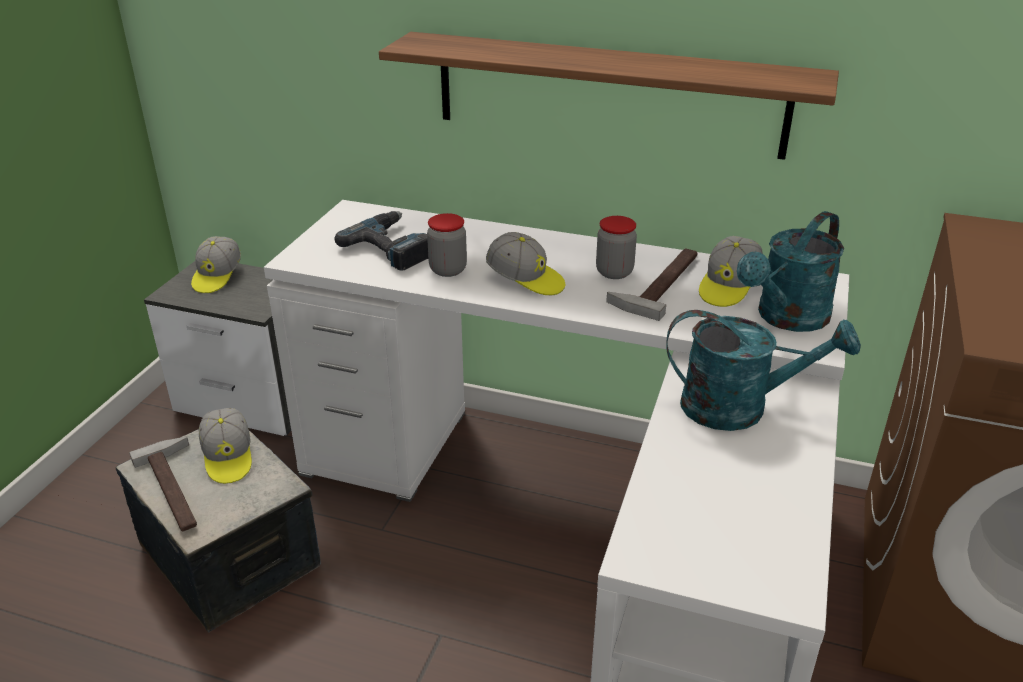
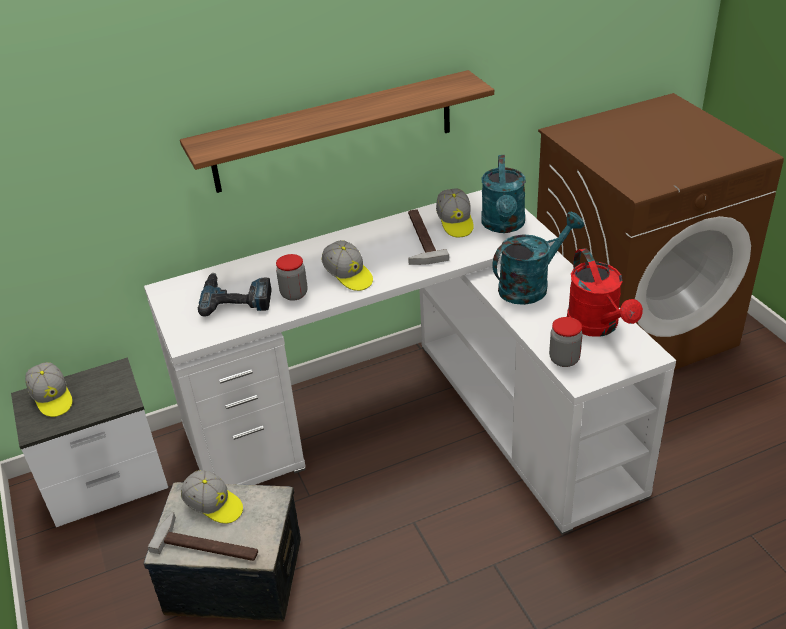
camera: 40 degrees left, 5 degrees up
cap [486,232,565,295] -> cap turned 60 degrees clockwise [321,240,373,291]
jar [596,216,637,279] -> jar moved to [549,317,583,367]
none -> red watering can [567,248,643,337]

